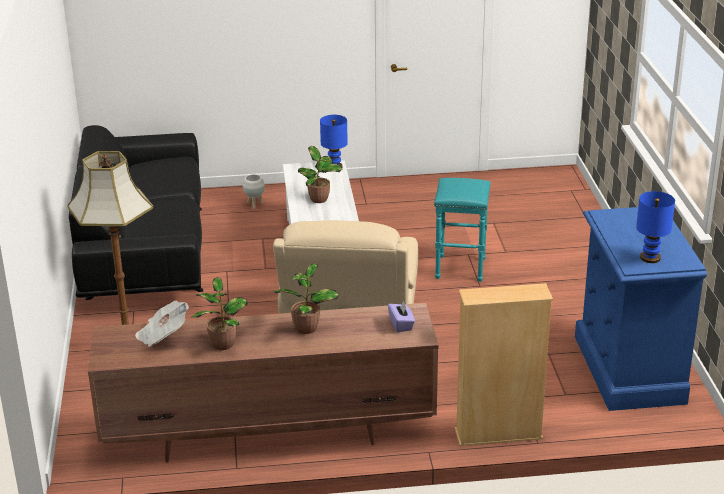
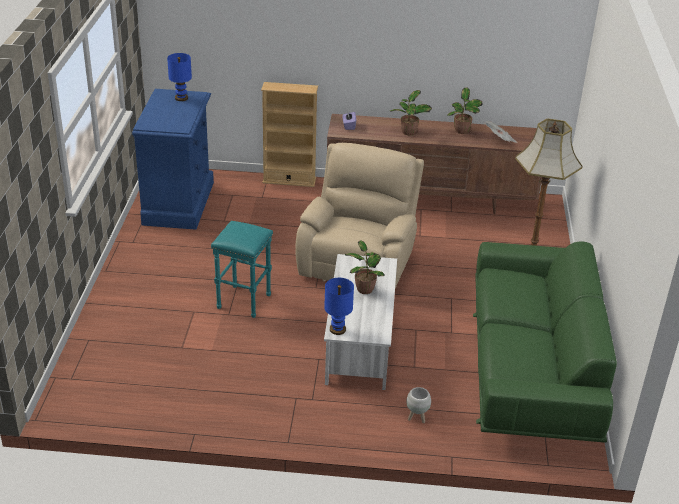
camera: 170 degrees left, 5 degrees up
black sofa [69,125,203,300] -> green sofa [473,242,617,443]

